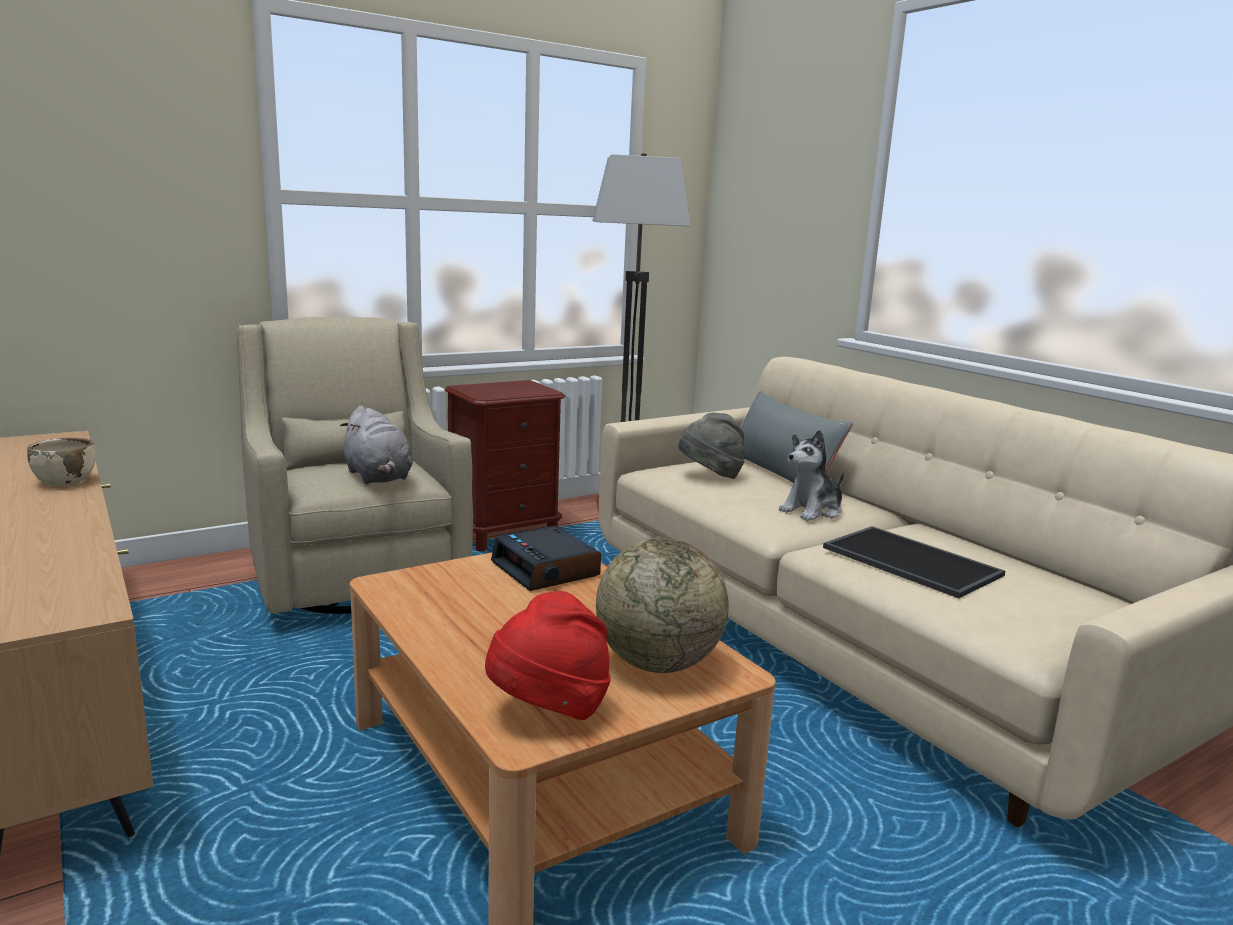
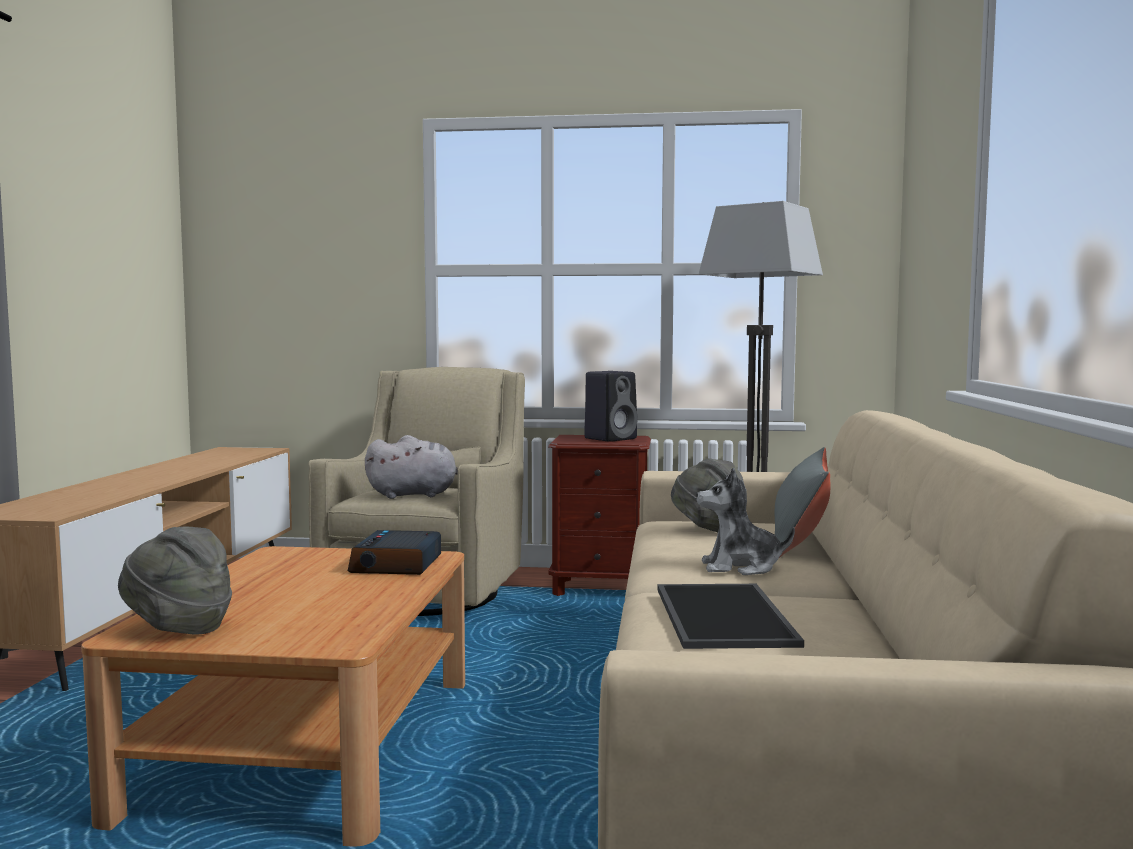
camera: 40 degrees right, 10 degrees down
beige bowl [27,438,96,487] -> none
grey plush toy [340,406,413,484] -> grey plush toy turned 105 degrees counterclockwise [365,435,458,499]
red hat [485,591,611,720] -> grey hat [118,526,232,634]
globe [596,538,729,673] -> none
none -> black speaker [584,371,638,442]

